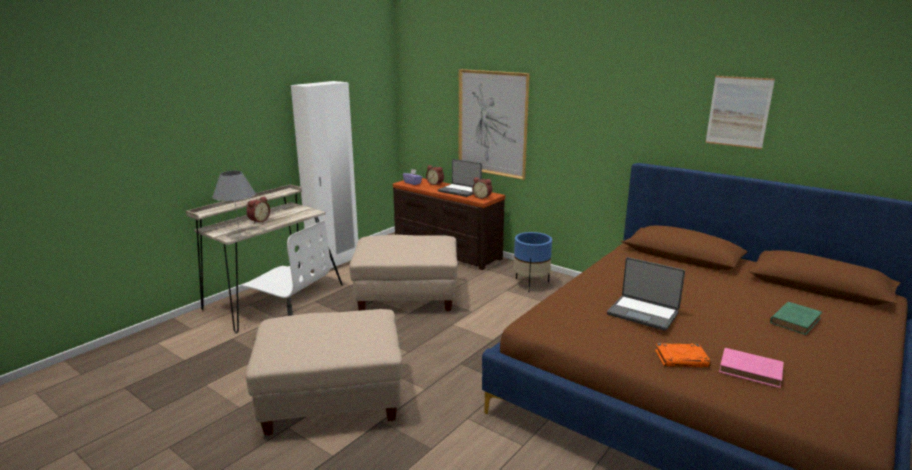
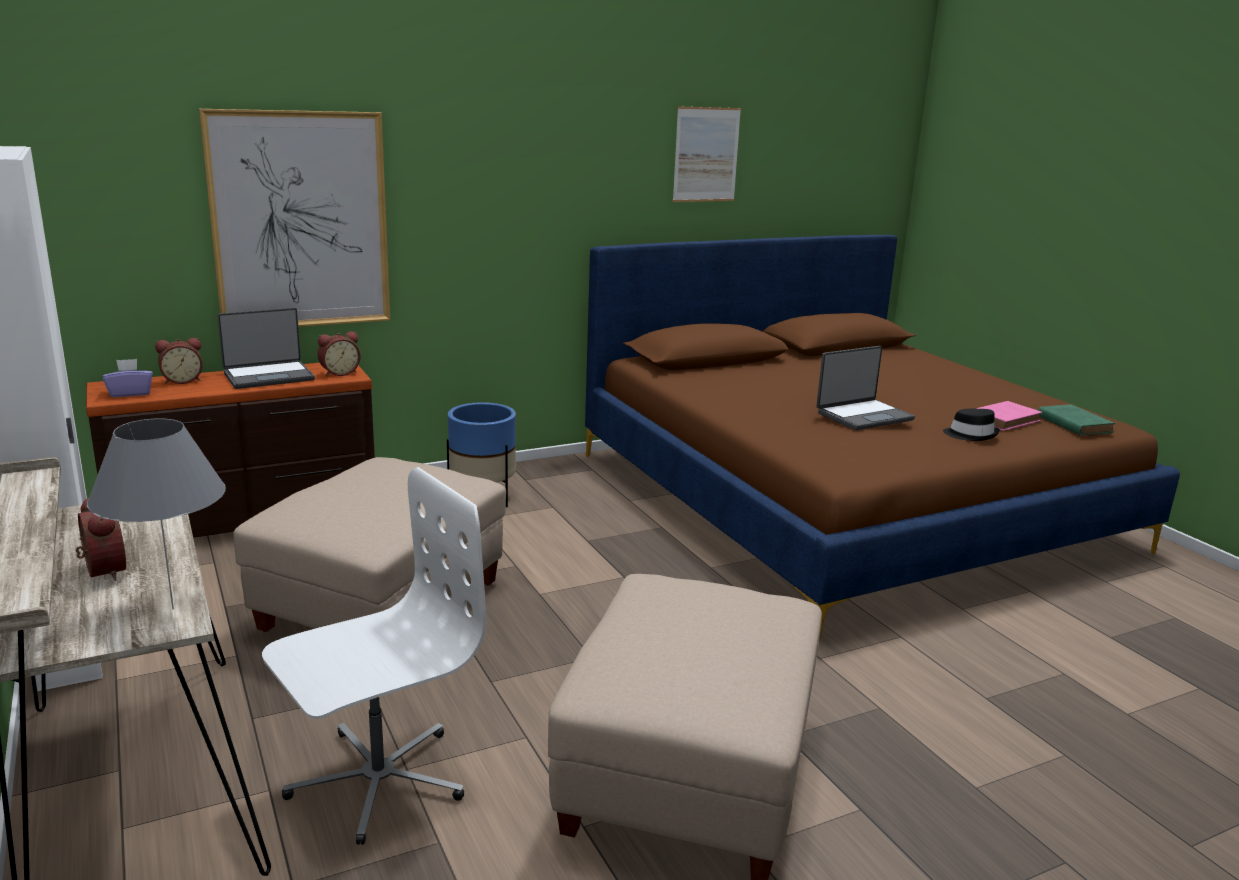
camera: 65 degrees left, 0 degrees up
orange book [655,343,711,367] -> black hat [943,409,1000,441]
green book [770,302,822,335] -> green book moved to [1038,404,1115,436]

